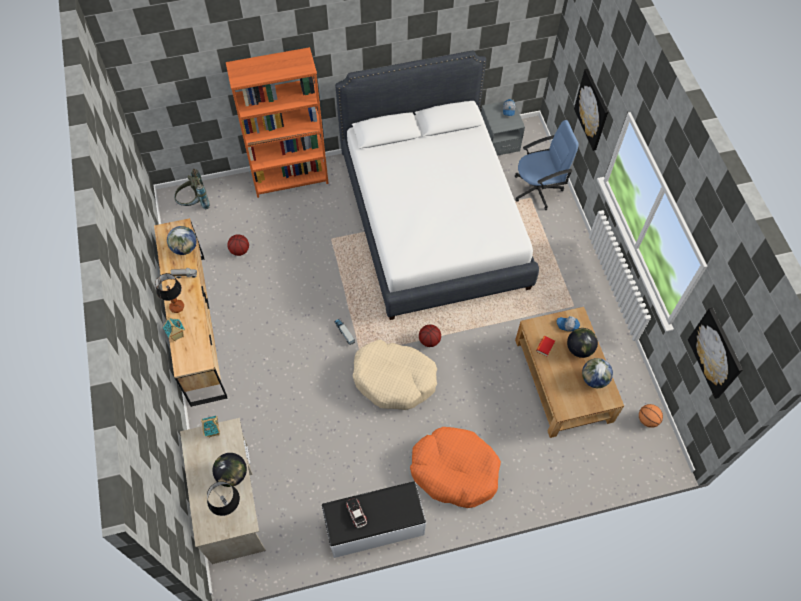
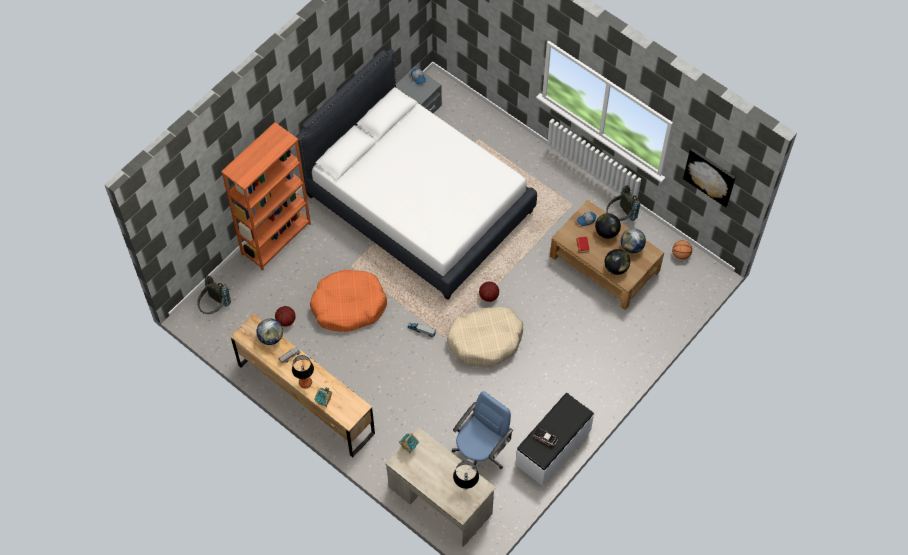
camera: 35 degrees left, 0 degrees up
globe [212,453,247,487] -> globe moved to [605,249,630,275]
orange dog bed [410,427,501,508] -> orange dog bed moved to [310,269,387,332]
blue office chair [515,120,579,210] -> blue office chair moved to [452,391,513,470]
picture [574,69,608,151] -> none
none -> grey backpack [606,185,640,221]

